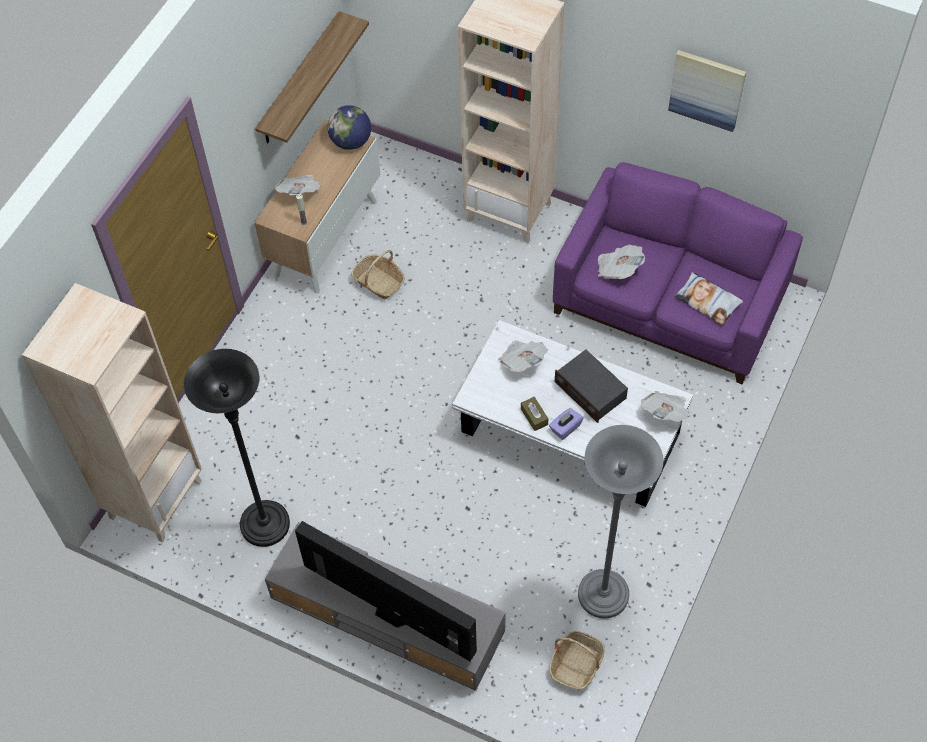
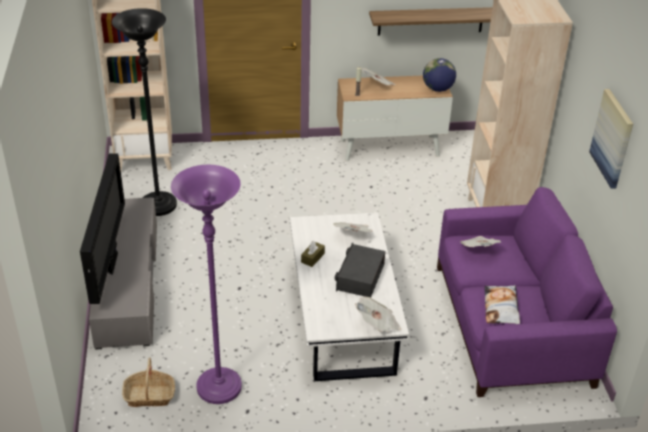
camera: 55 degrees right, 20 degrees down
basket [351,250,405,299] -> none
purple tissue box [549,408,583,440] -> none
grey floor lamp [578,425,663,618] -> purple floor lamp [171,165,242,404]

